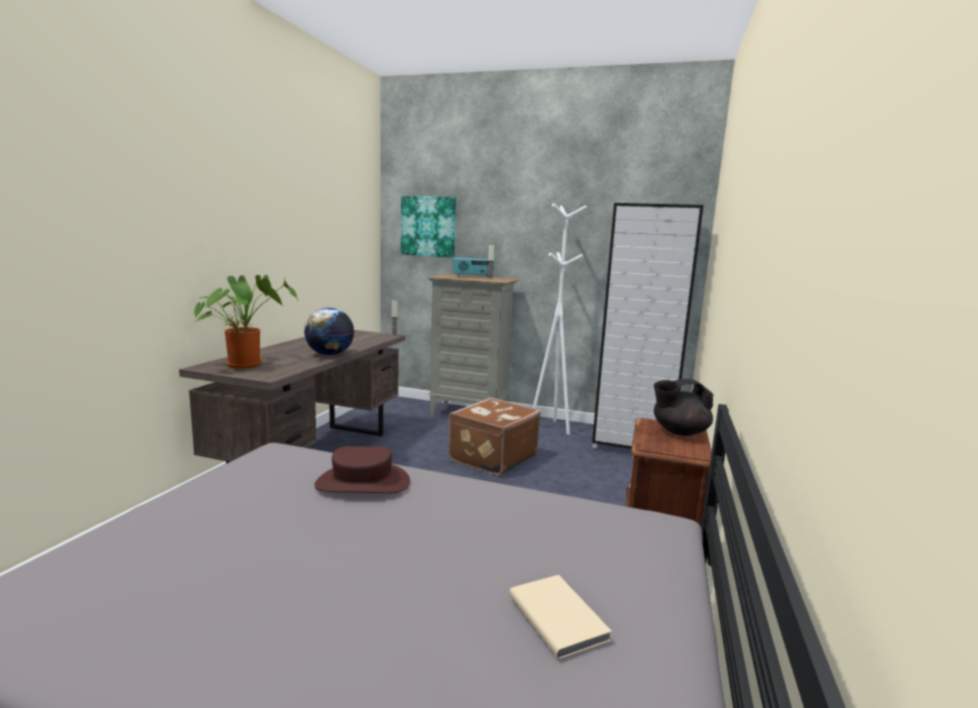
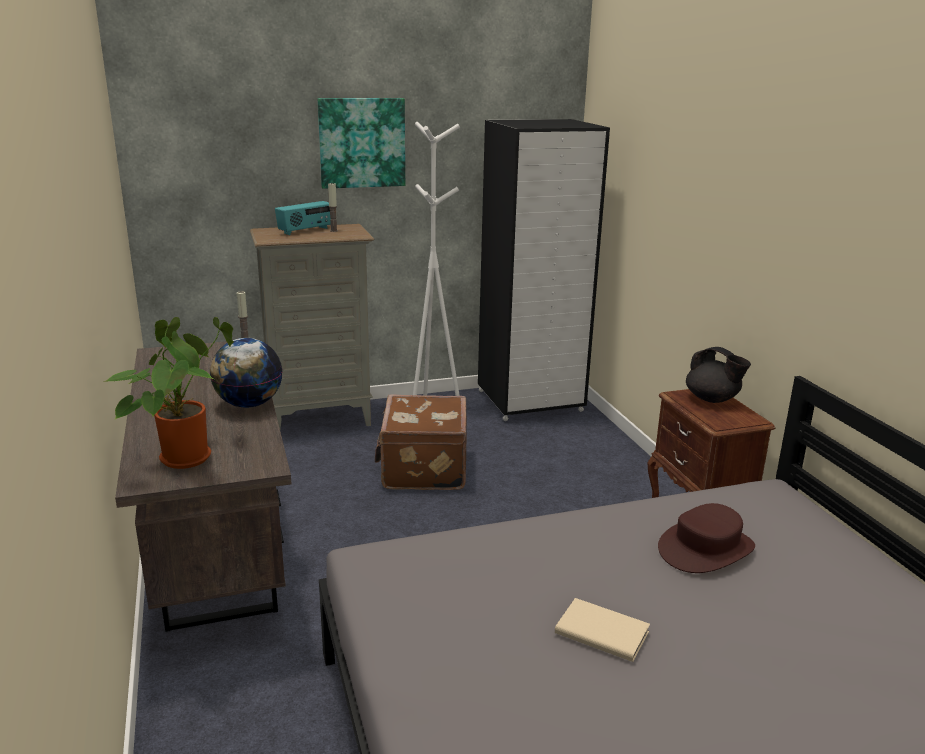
camera: 35 degrees left, 10 degrees up
brown hat [314,446,410,493] -> brown hat moved to [658,503,755,573]
picture [401,196,456,258] -> picture moved to [317,98,405,189]
beige book [509,575,612,659] -> beige book moved to [555,598,650,662]
black teapot [654,379,713,436] -> black teapot turned 90 degrees counterclockwise [686,347,751,403]

